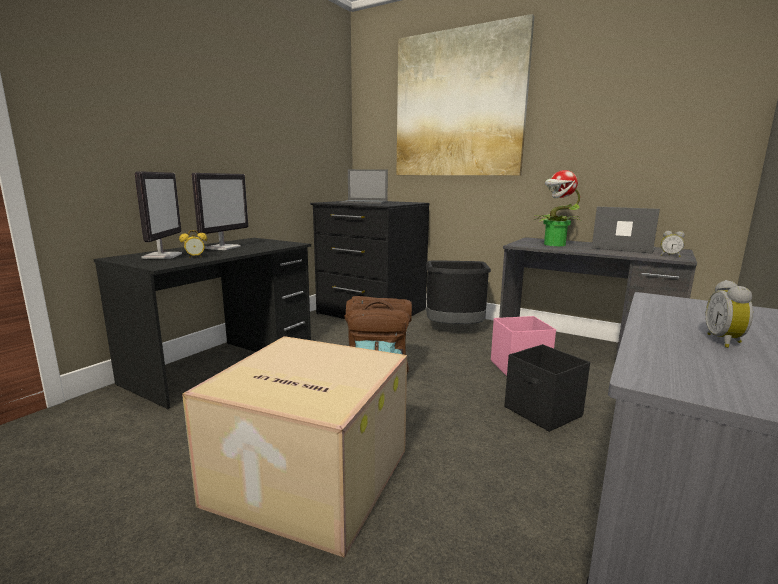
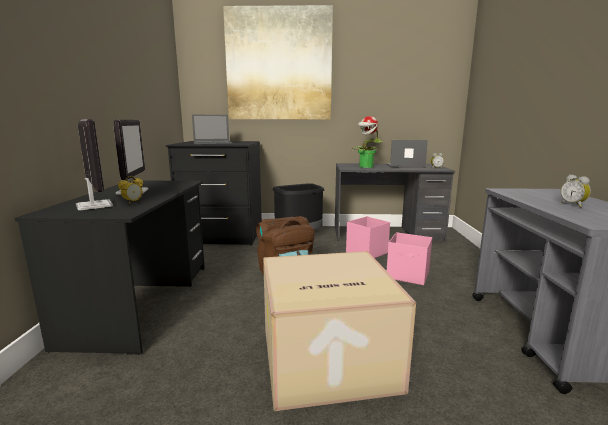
camera: 30 degrees left, 0 degrees up
black storage box [505,344,590,432] -> pink storage box [387,232,432,285]

